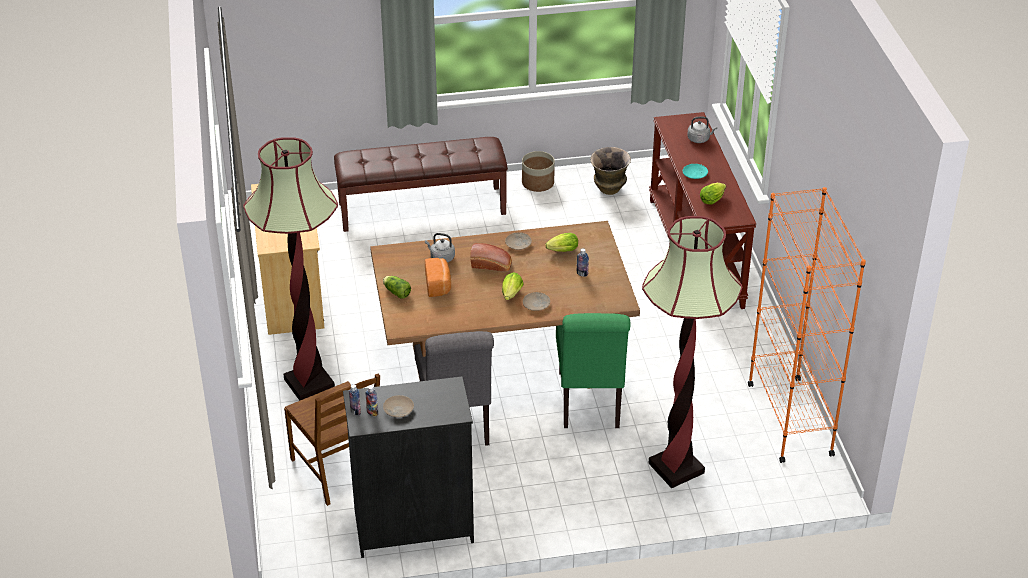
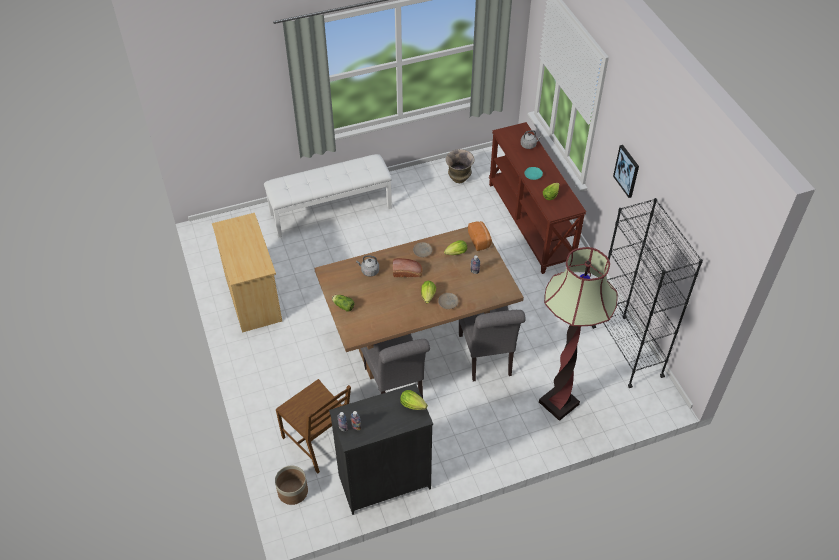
camera: 10 degrees left, 10 degrees up
floor lamp [243,137,338,401] -> none
brown bench [334,137,508,232] -> white bench [264,154,392,238]
beige plate [383,395,414,417] -> none
bread [425,258,451,297] -> bread moved to [468,221,492,251]
planter [522,151,555,192] -> planter moved to [275,466,308,505]
green chair [556,313,631,428] -> grey chair [459,306,526,382]
orange bookcase [748,187,866,463] -> black bookcase [592,198,703,388]
none -> lettuce [400,390,428,410]
none -> picture [613,145,639,198]

